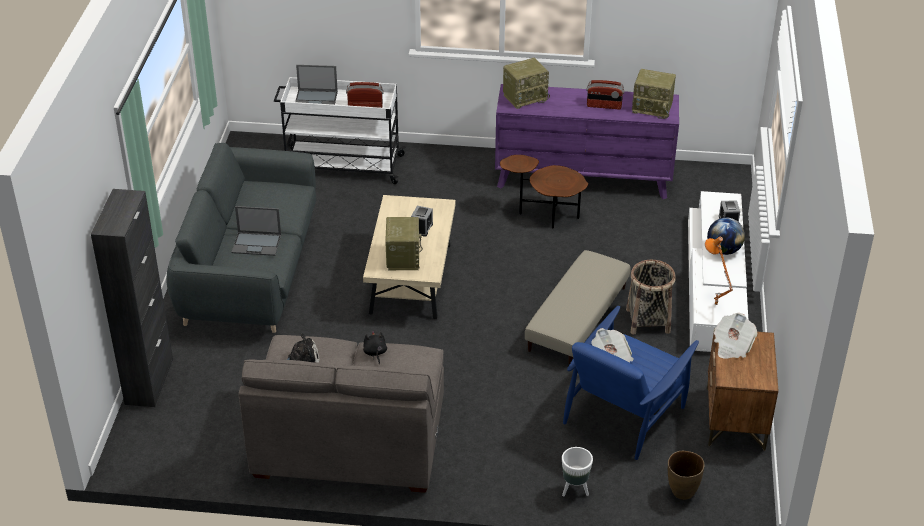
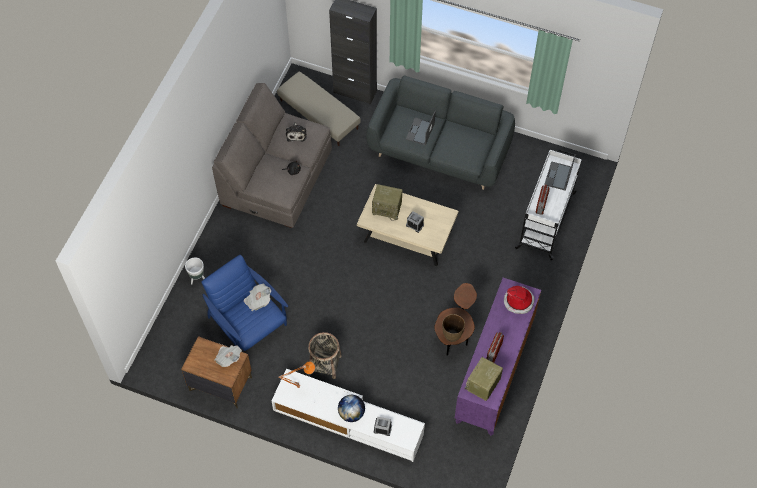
camera: 105 degrees right, 20 degrees up
radio [503,58,550,109] -> hat [504,286,535,314]
beige ottoman [525,250,631,365] -> beige ottoman moved to [277,72,361,146]
brown vase [668,451,704,500] -> brown vase moved to [442,314,465,342]

